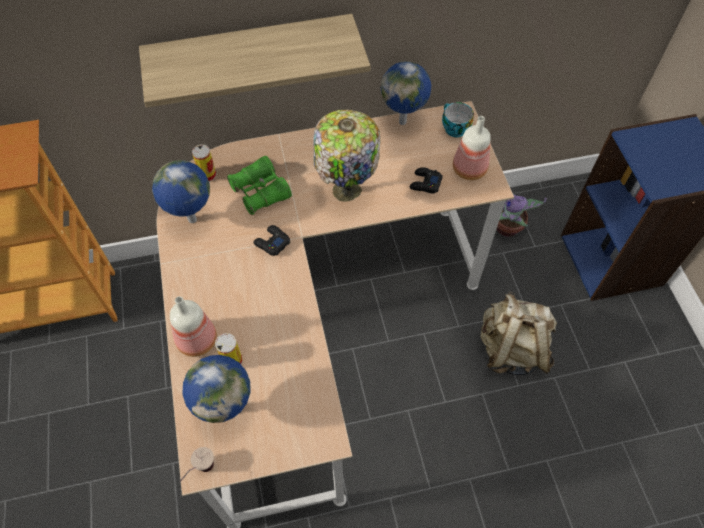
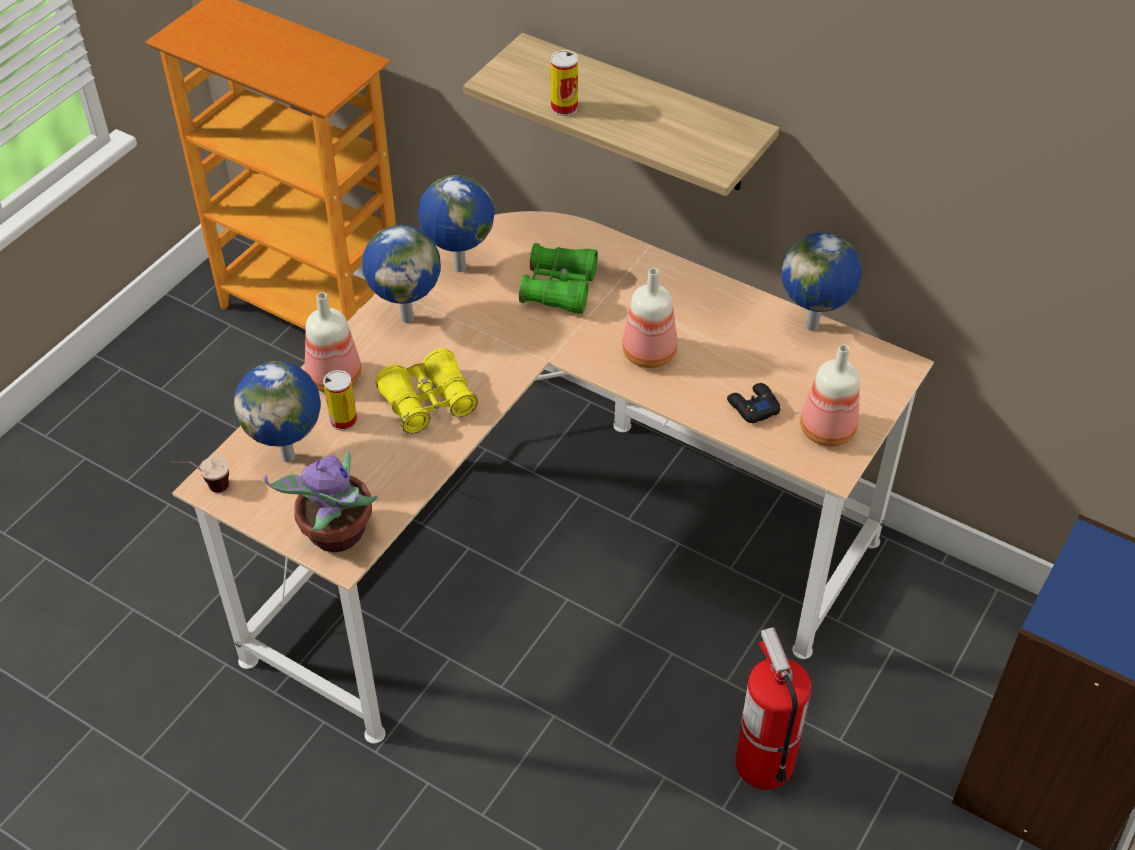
camera: 45 degrees right, 10 degrees down
can [192,144,216,182] -> can moved to [550,50,578,116]
black game controller [253,225,290,256] -> none
table lamp [313,109,380,202] -> bottle [622,268,677,368]
cup [442,102,474,137] -> none
beige backpack [480,291,557,375] -> fire extinguisher [735,627,811,789]
potted plant [496,194,547,237] -> potted plant moved to [263,450,378,552]
none -> globe [362,225,441,323]
none -> yellow binoculars [375,348,478,434]

